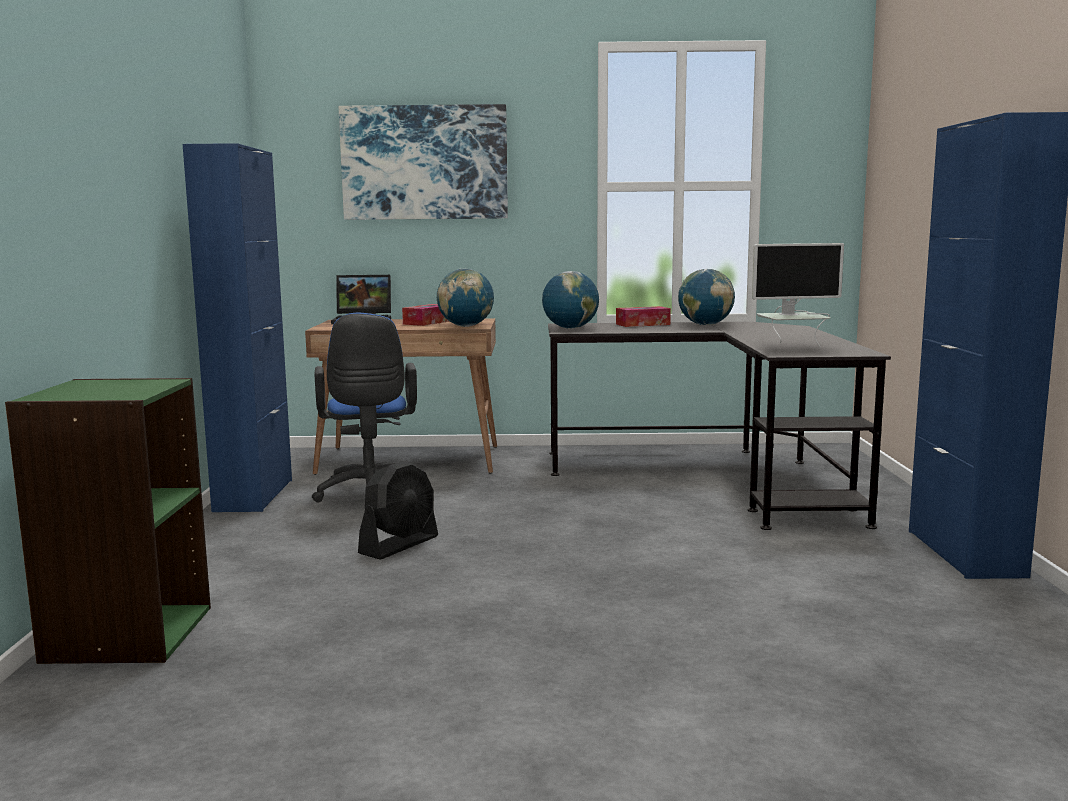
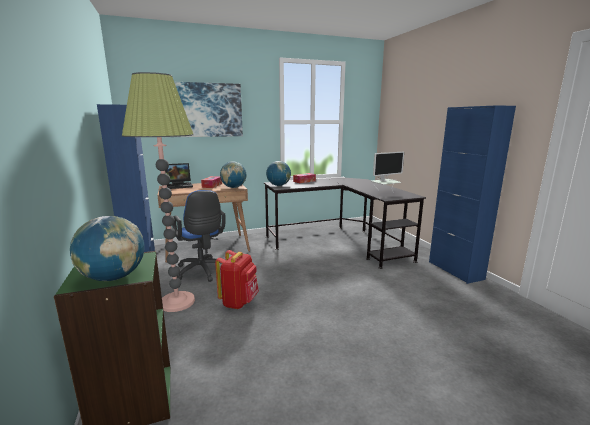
camera: 20 degrees left, 5 degrees up
black fan [358,460,438,559] -> red backpack [215,250,259,309]
globe [678,269,735,325] -> globe moved to [70,216,145,281]
none -> floor lamp [122,72,195,312]

